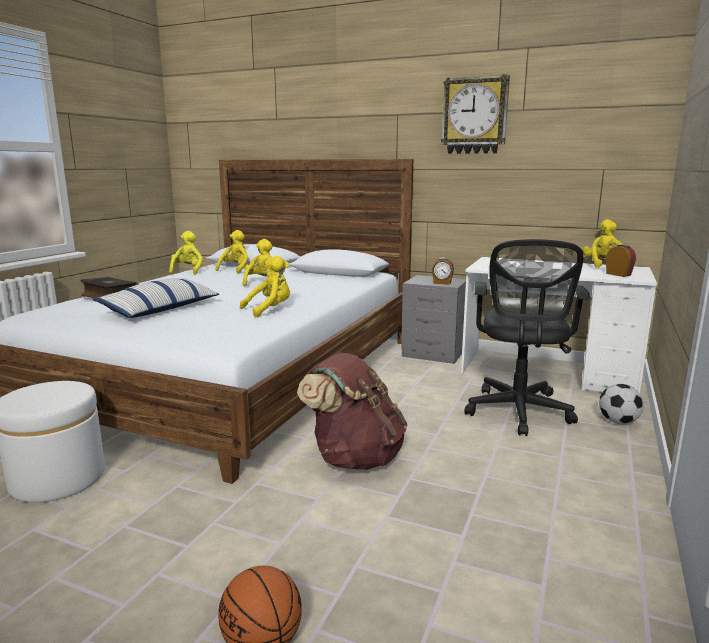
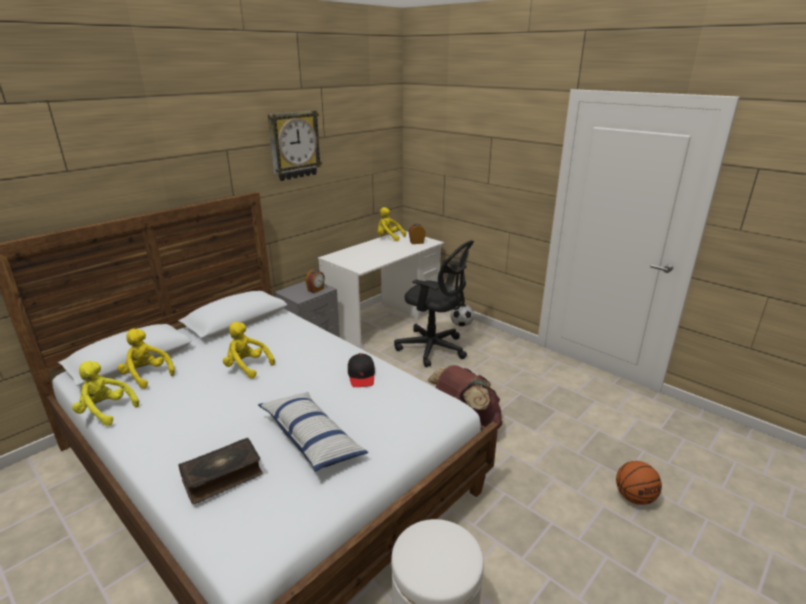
camera: 70 degrees left, 10 degrees up
yellow plush toy [240,256,290,317] -> black cap [348,353,375,387]

